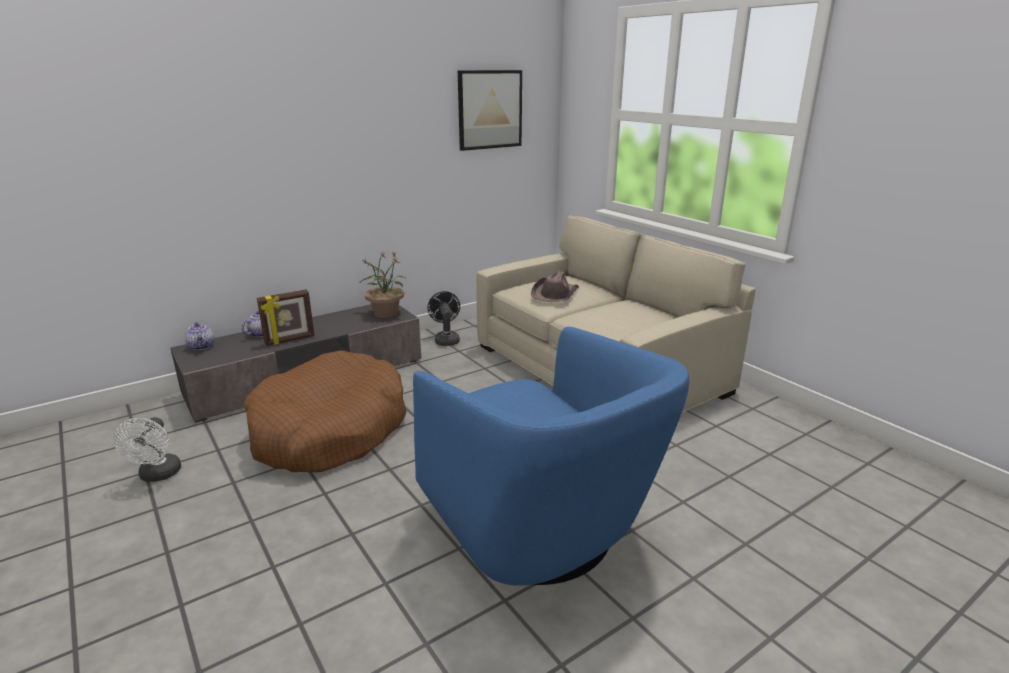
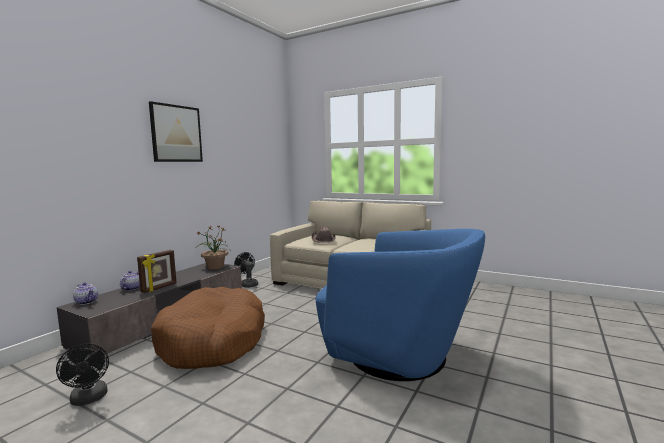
camera: 25 degrees left, 15 degrees down
white fan [113,417,181,482] -> black fan [56,344,109,406]
picture [458,70,522,151] -> picture moved to [149,101,203,162]

